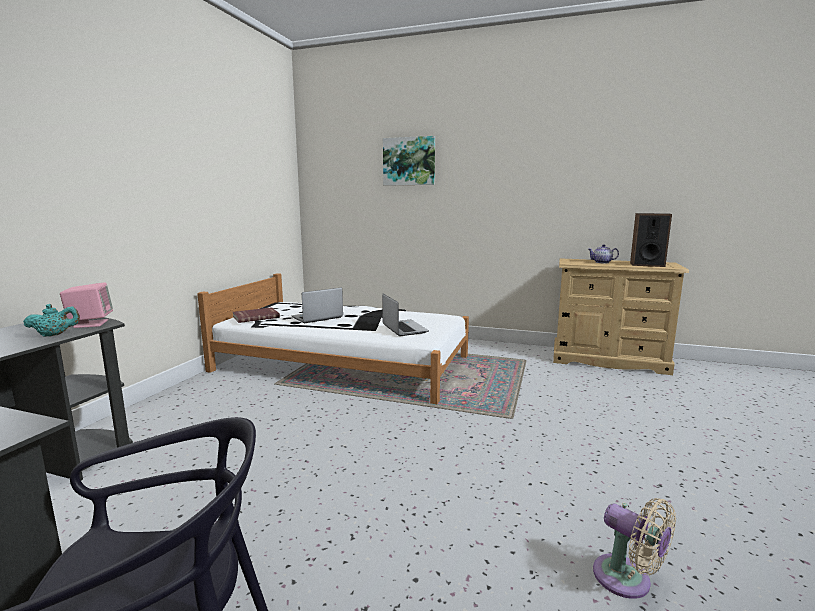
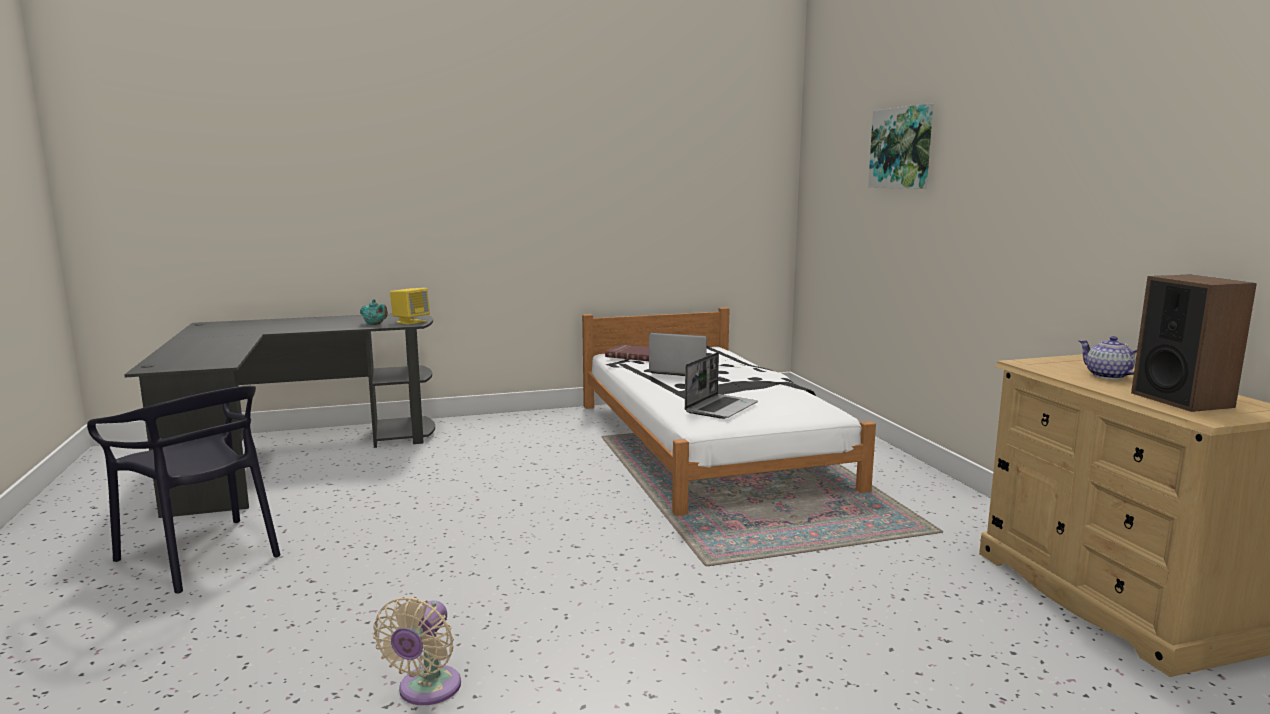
camera: 55 degrees right, 0 degrees up
pink speaker [60,282,113,328] -> yellow speaker [390,288,430,325]

